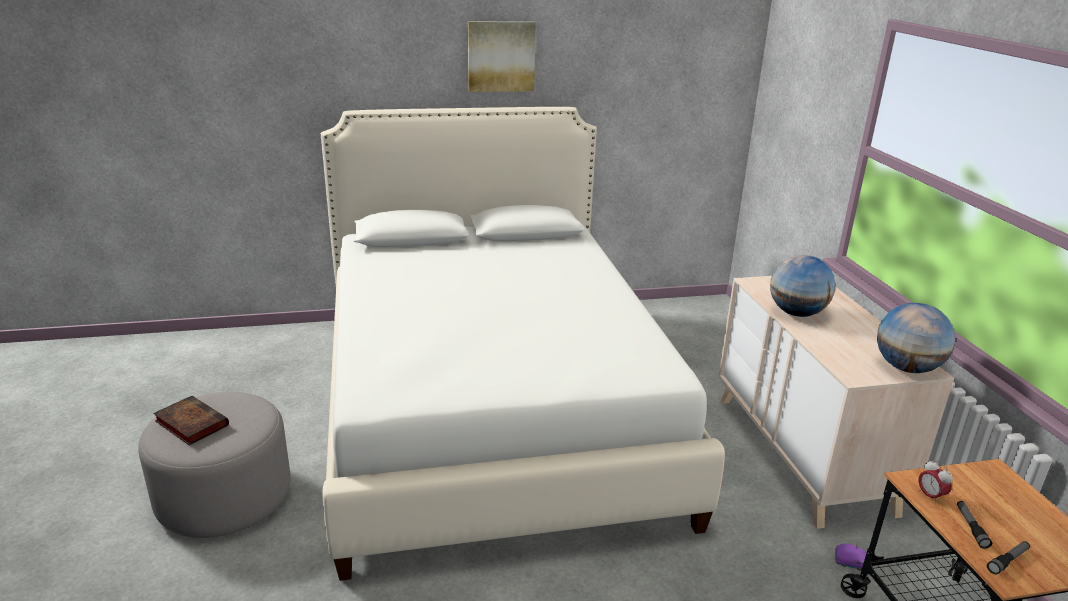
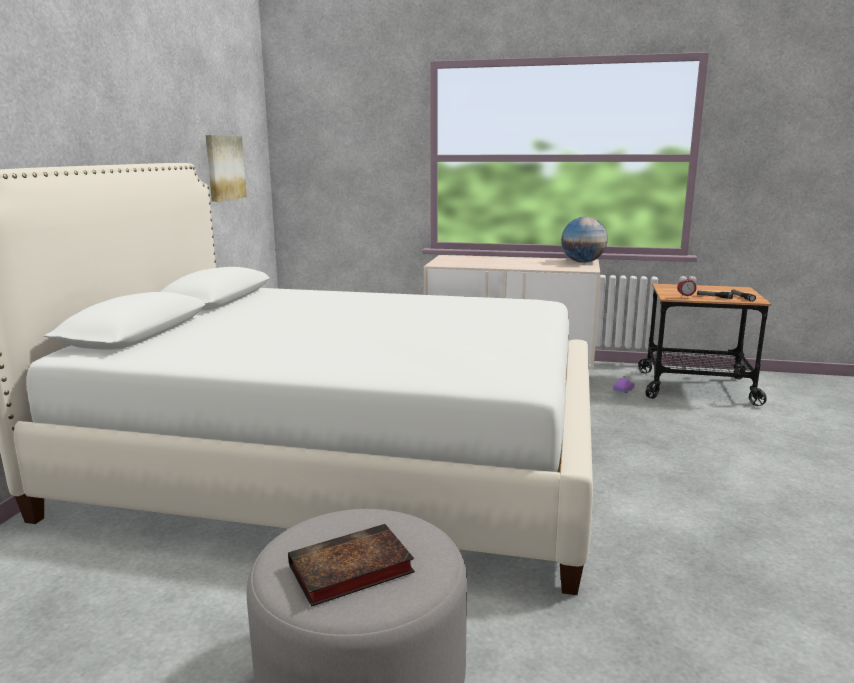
camera: 65 degrees left, 10 degrees down
picture [468,21,536,92] -> picture moved to [206,135,247,202]
globe [770,255,835,317] -> none

